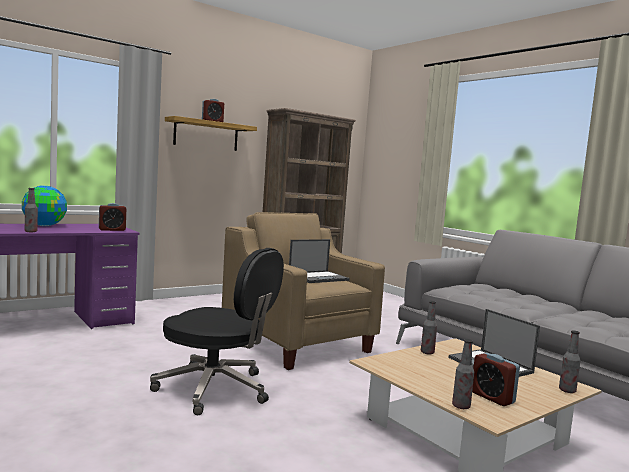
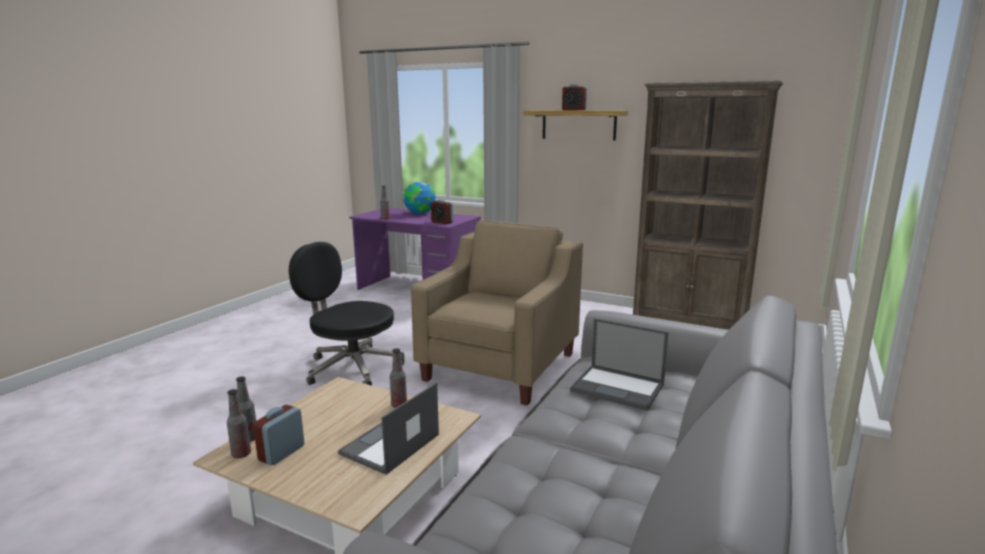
camera: 65 degrees right, 10 degrees up
black office chair [150,248,284,415] -> black office chair turned 120 degrees clockwise [289,242,405,386]
laptop [289,239,350,283] -> laptop moved to [570,318,669,411]
bottle [559,330,580,393] -> bottle moved to [227,389,251,458]

